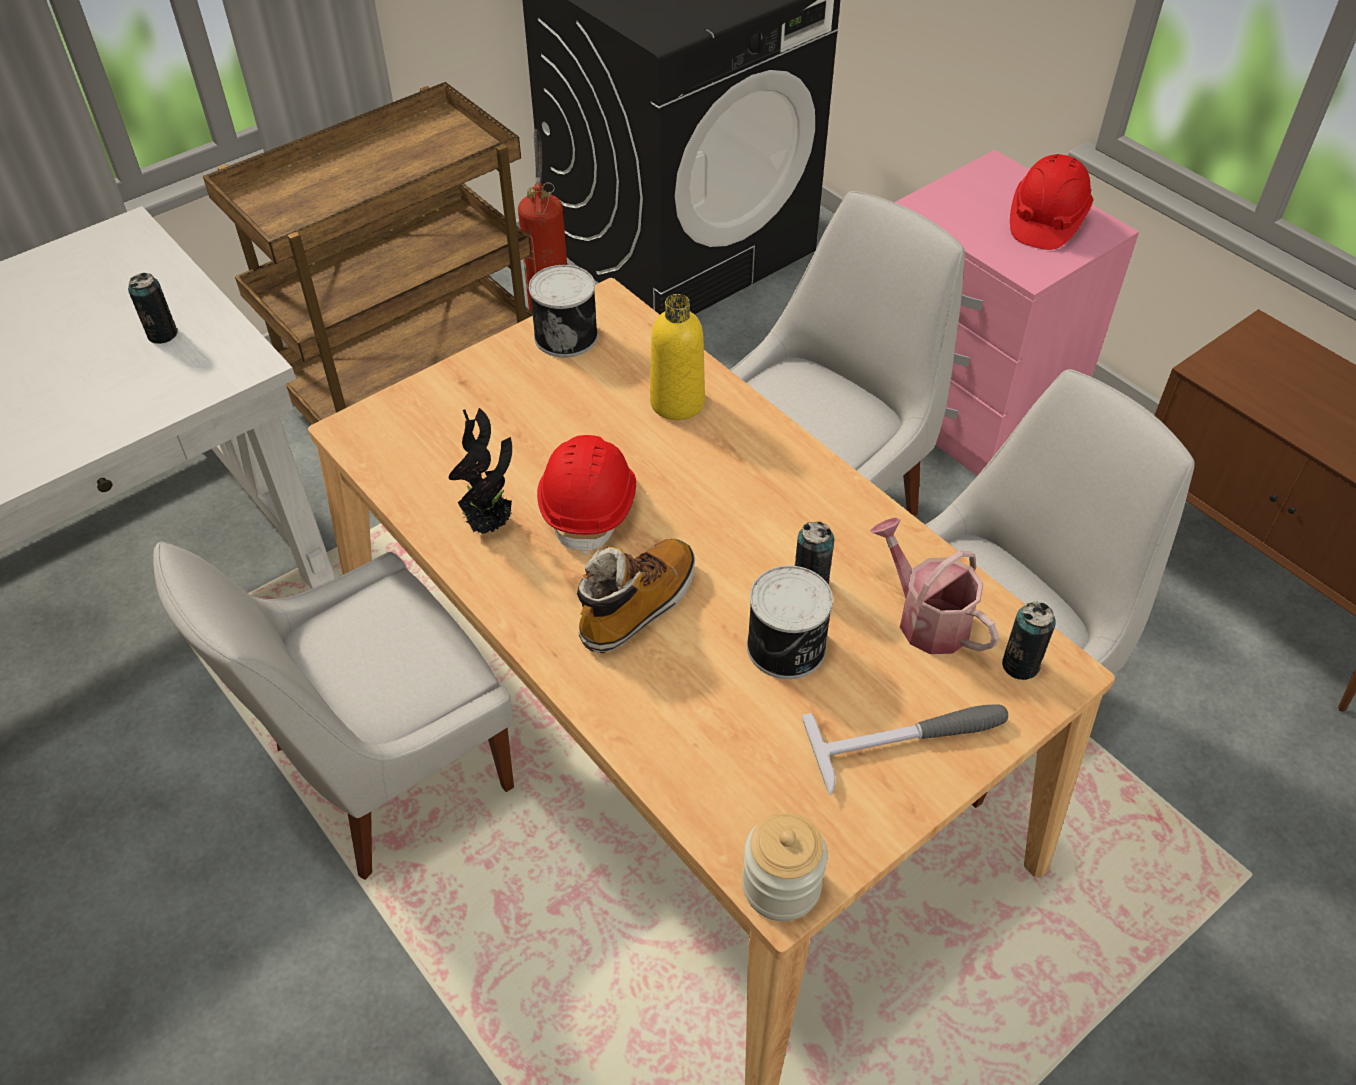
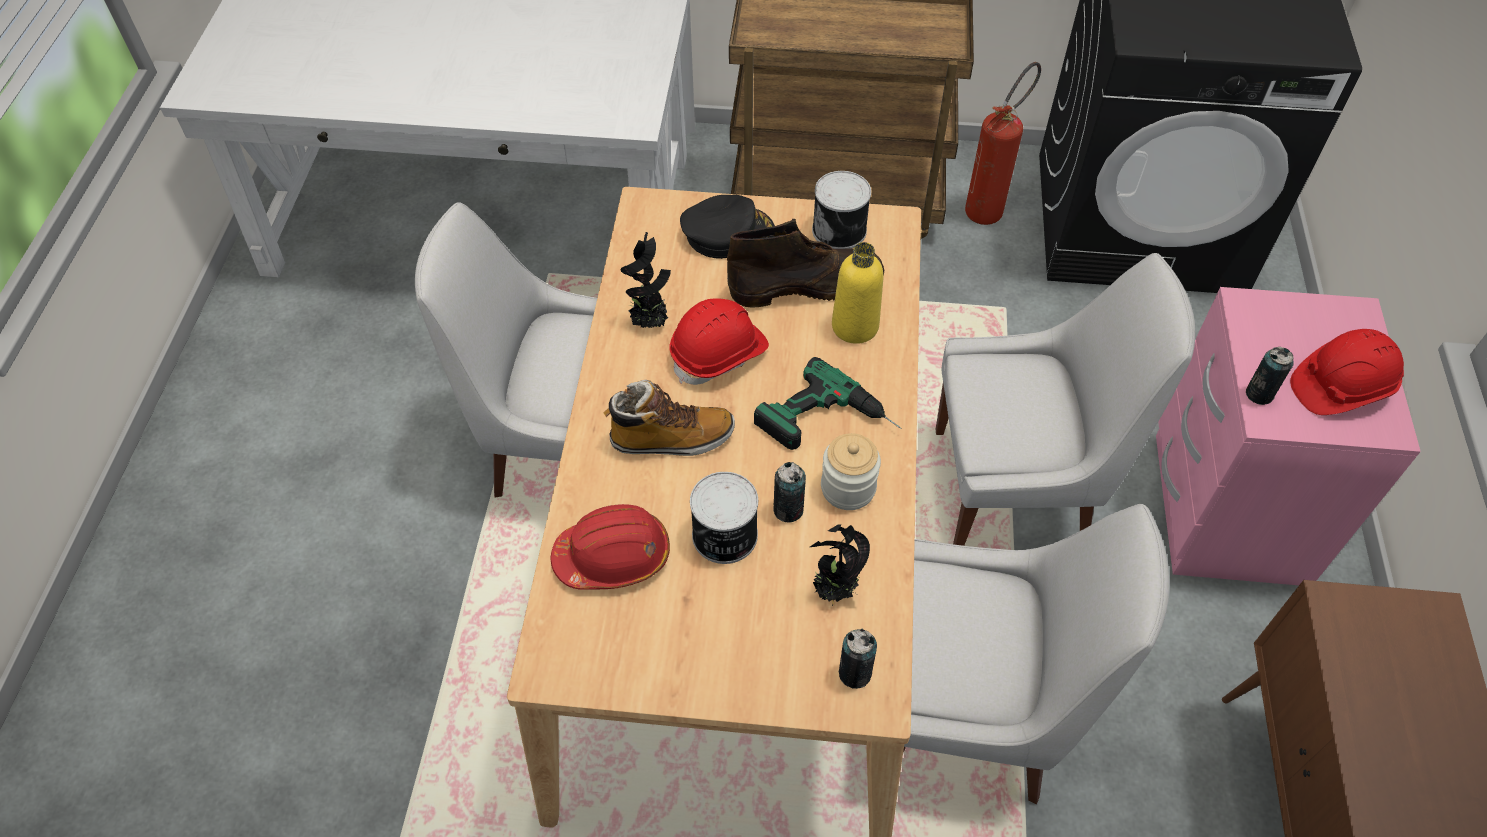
camera: 45 degrees right, 5 degrees up
can [128,273,178,344] -> can moved to [1246,347,1294,405]
jar [742,812,827,921] -> jar moved to [821,433,881,510]
hammer [802,705,1008,795] -> none
watering can [870,518,1000,654] -> potted plant [810,524,870,606]
none -> red hard hat [551,504,670,590]
none -> black cap [680,195,775,259]
none -> brown boot [727,219,884,307]
none -> power drill [754,357,901,450]

